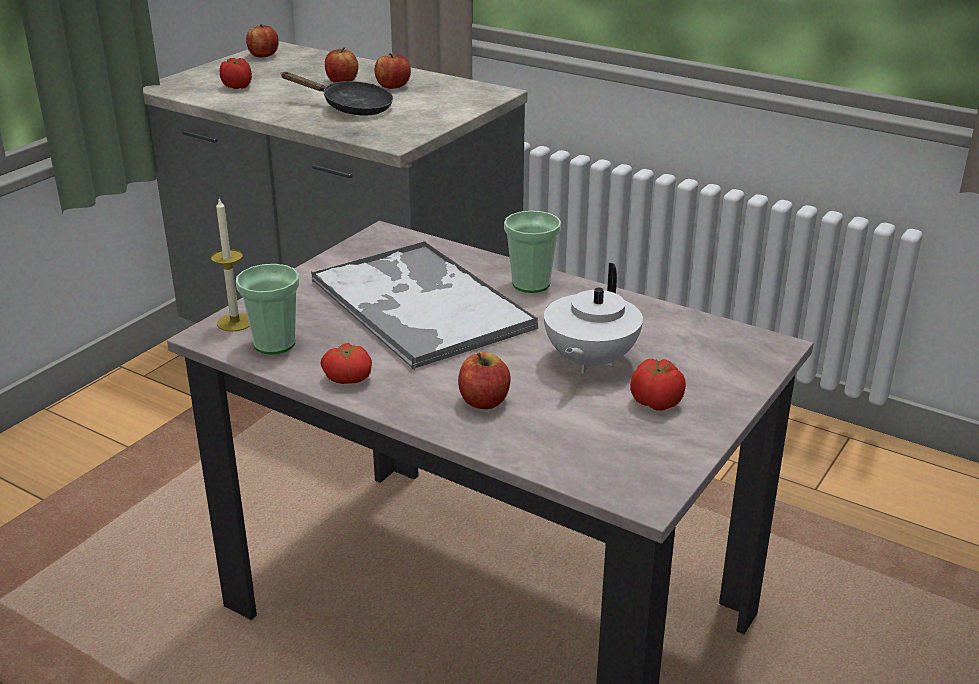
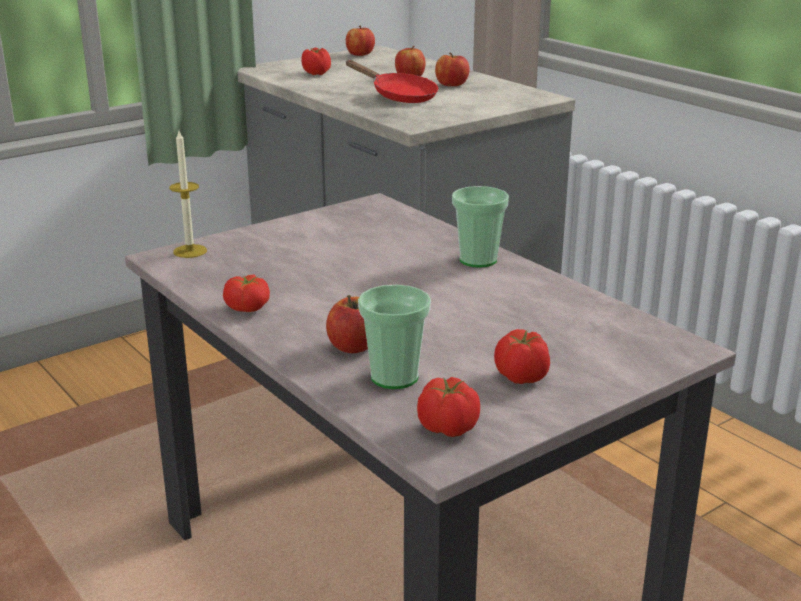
camera: 20 degrees right, 5 degrees down
cup [236,264,299,355] -> cup moved to [358,285,431,389]
black frying pan [280,72,393,115] -> red frying pan [346,60,438,103]
tray [311,241,538,370] -> none
white teapot [544,263,643,374] -> none
none -> tomato [417,377,480,437]

